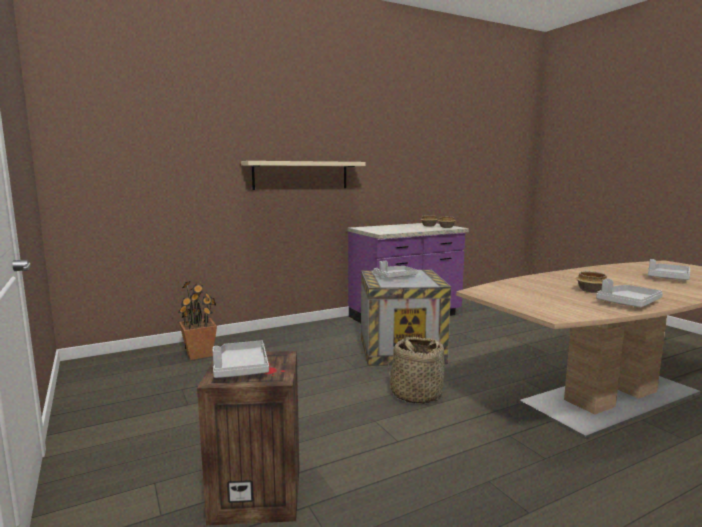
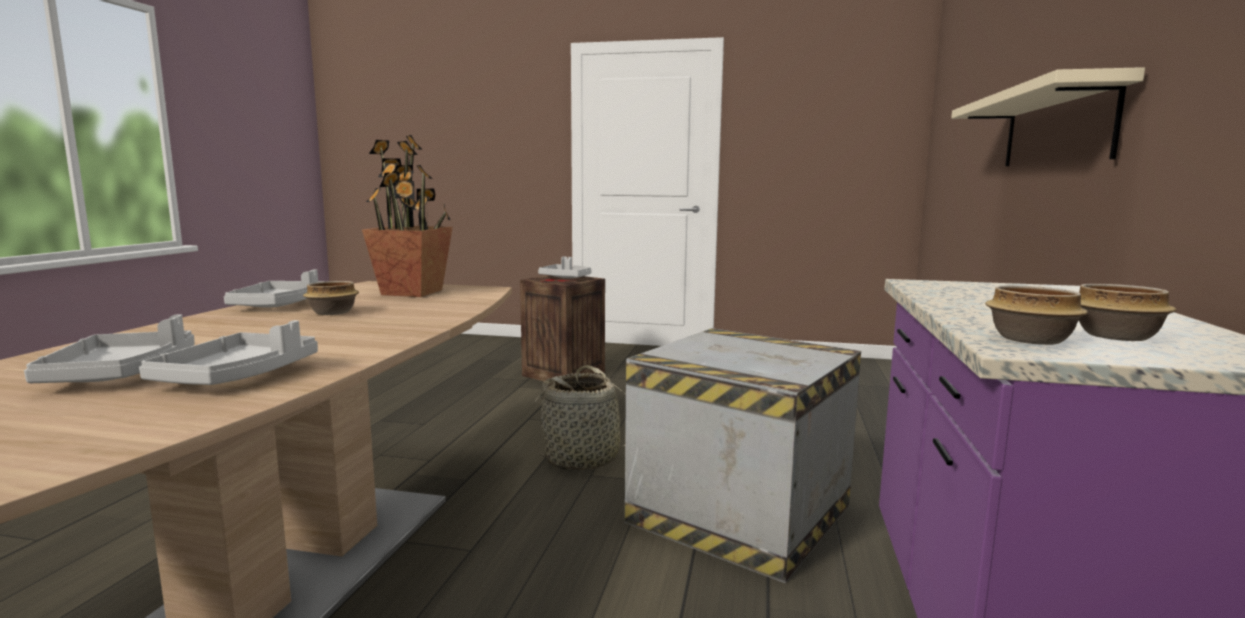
camera: 130 degrees right, 0 degrees up
potted plant [178,280,217,360] -> potted plant moved to [362,135,453,297]
grey tray [373,261,418,278] -> grey tray moved to [139,320,318,385]

